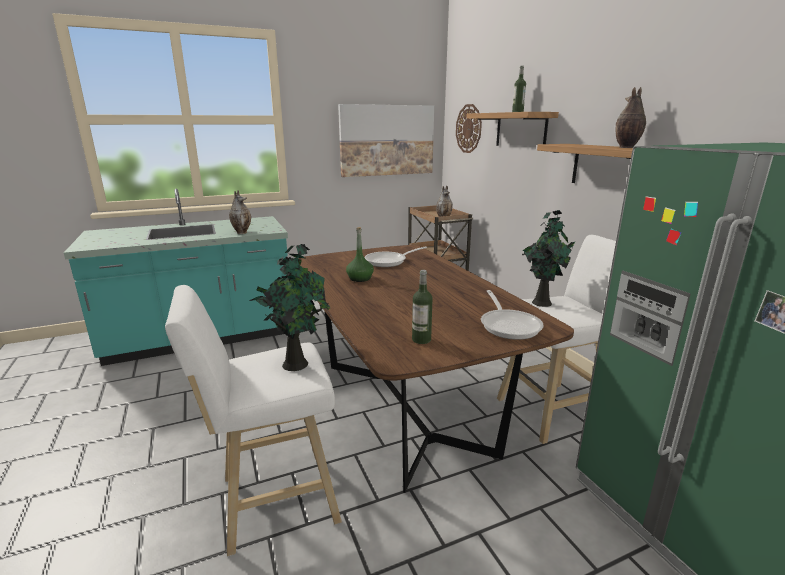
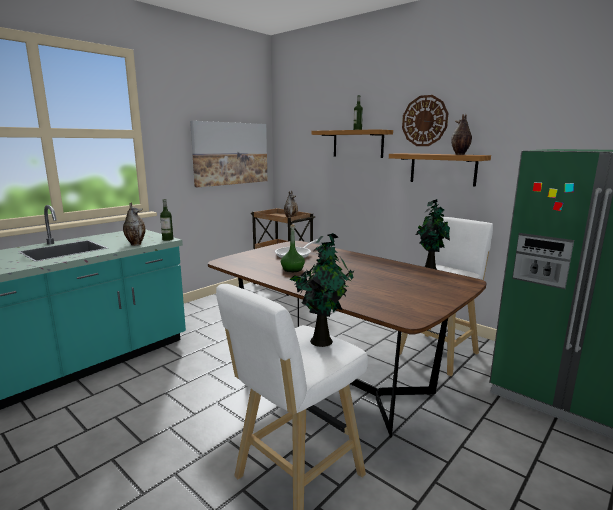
camera: 25 degrees left, 5 degrees down
bottle [412,270,433,344] -> bottle moved to [160,199,173,241]
wall clock [456,104,482,153] -> wall clock moved to [402,95,448,146]
frying pan [481,290,544,340] -> none

